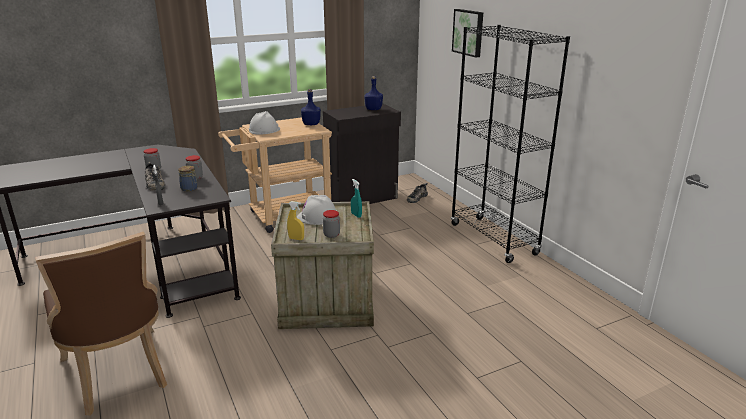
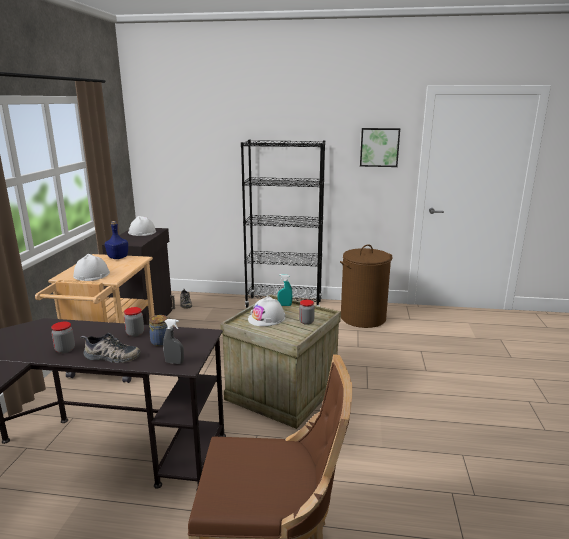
camera: 55 degrees left, 5 degrees down
yellow spray bottle [287,201,304,240] -> none
blue bottle [364,76,383,110] -> white hard hat [128,216,156,236]
picture [452,9,483,58] -> picture moved to [360,128,400,167]
none -> brown laundry basket [340,245,392,328]

